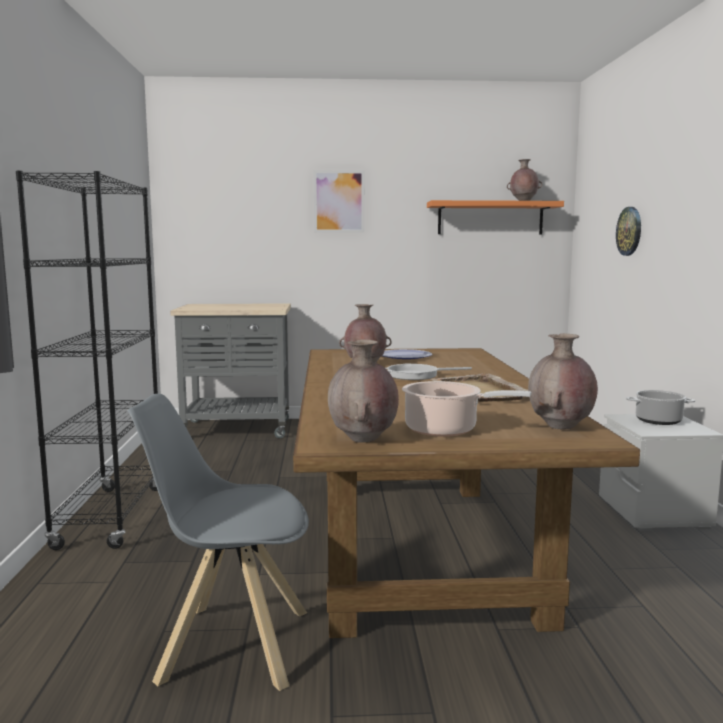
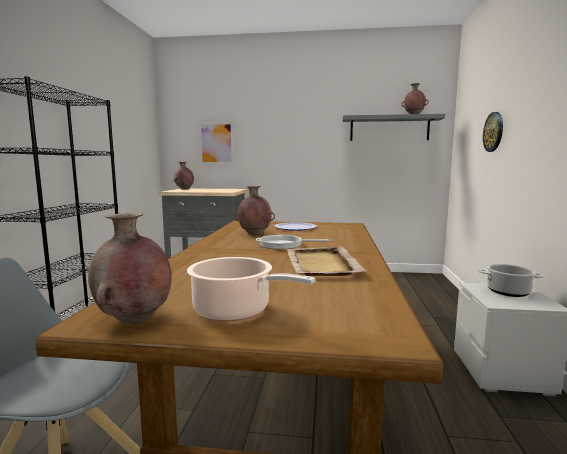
camera: 10 degrees right, 0 degrees up
picture [314,170,364,232] -> picture moved to [199,122,234,164]
orange shelf [427,200,564,234] -> grey shelf [342,114,445,141]
brown vase [528,334,598,429] -> brown vase moved to [174,162,194,190]

